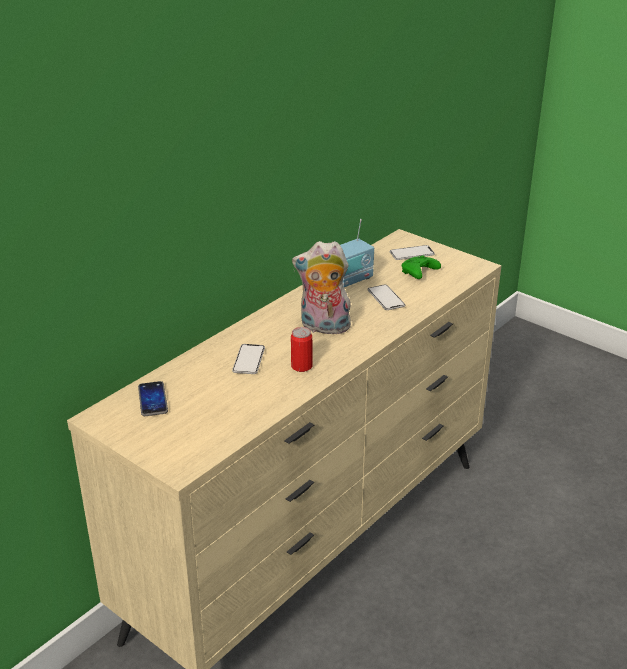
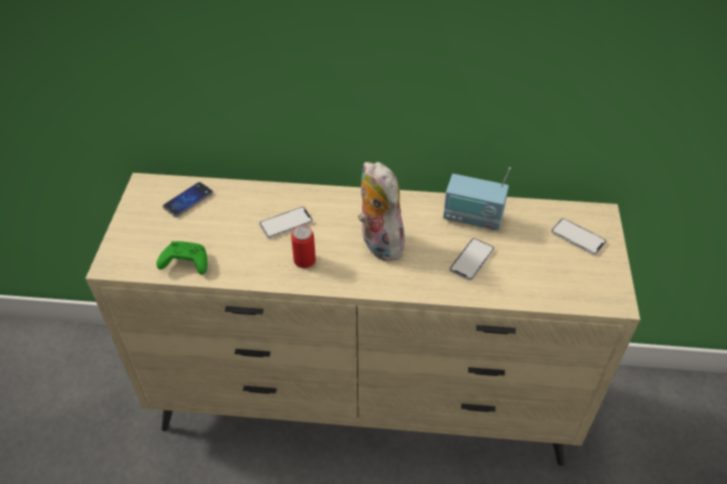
camera: 55 degrees right, 15 degrees up
green game controller [402,255,441,279] -> green game controller moved to [157,241,207,275]

